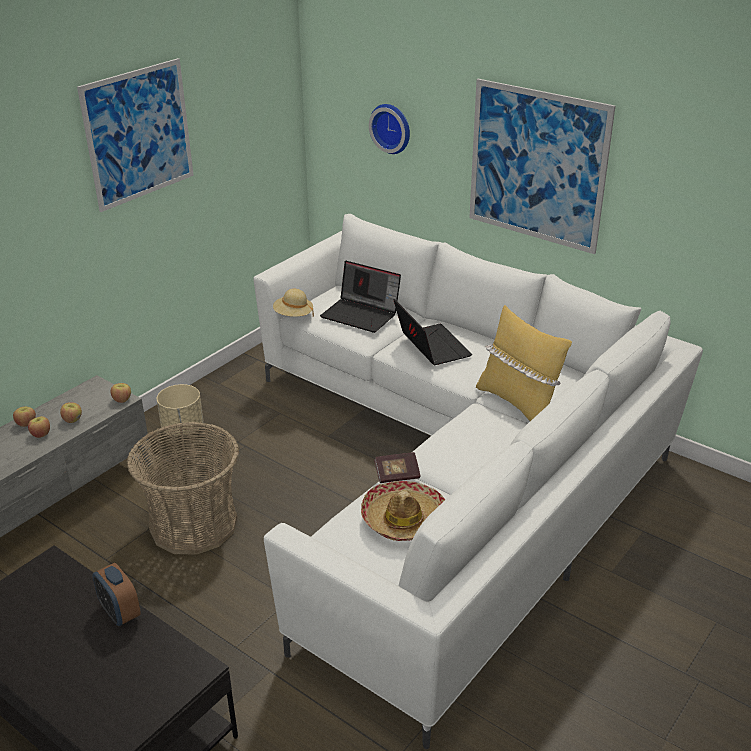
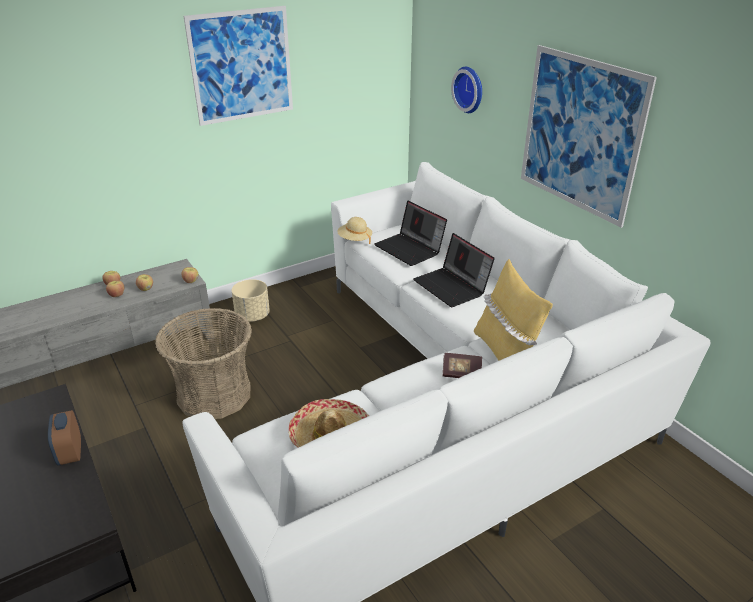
camera: 20 degrees right, 0 degrees up
book [374,452,421,483] -> book moved to [443,353,482,378]
laptop [394,299,472,365] -> laptop turned 150 degrees clockwise [414,233,495,307]

